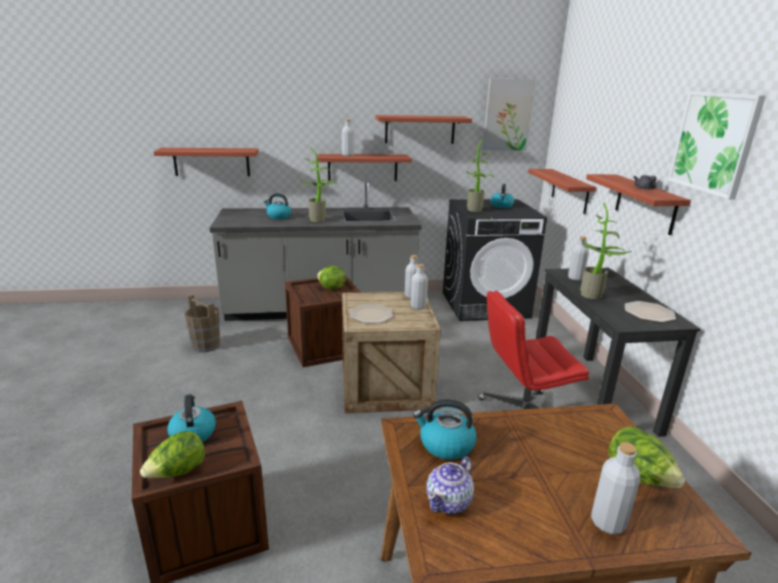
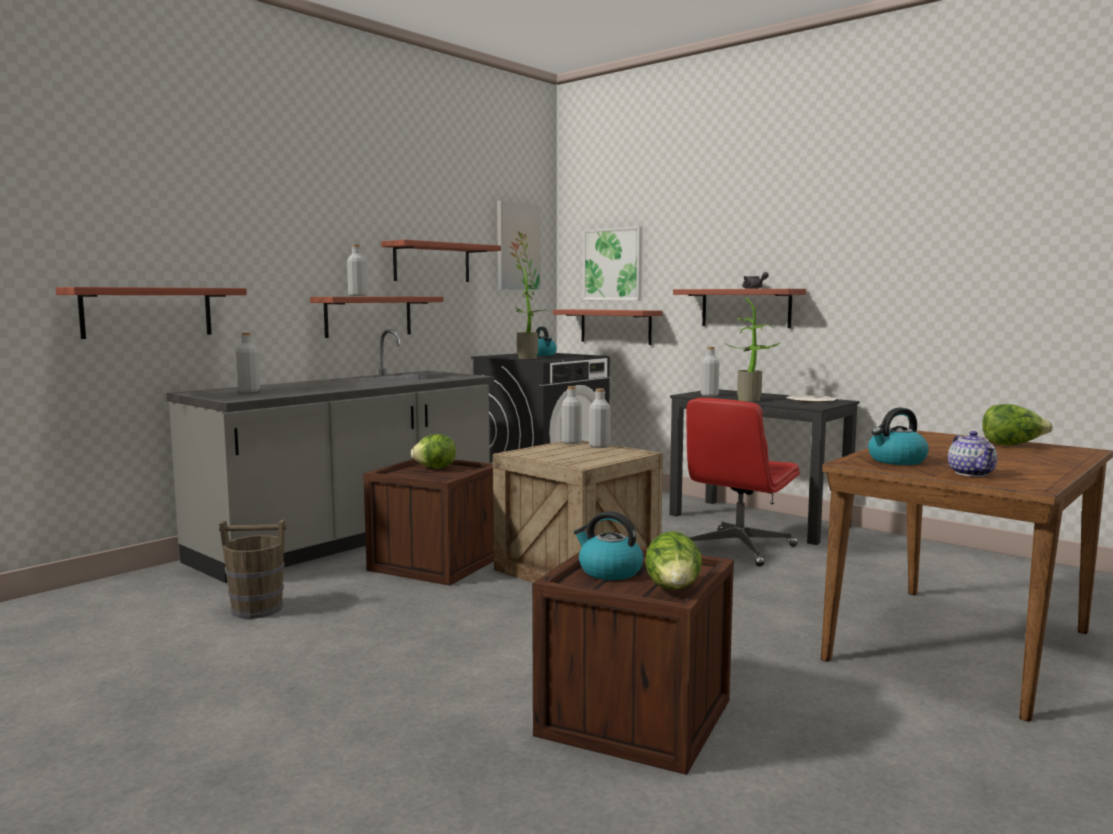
camera: 40 degrees left, 15 degrees down
kettle [264,193,291,219] -> none
potted plant [299,147,338,222] -> none
plate [350,304,393,323] -> none
grey bottle [591,442,640,534] -> grey bottle moved to [236,332,260,392]
picture [668,91,766,199] -> picture moved to [583,226,642,300]

